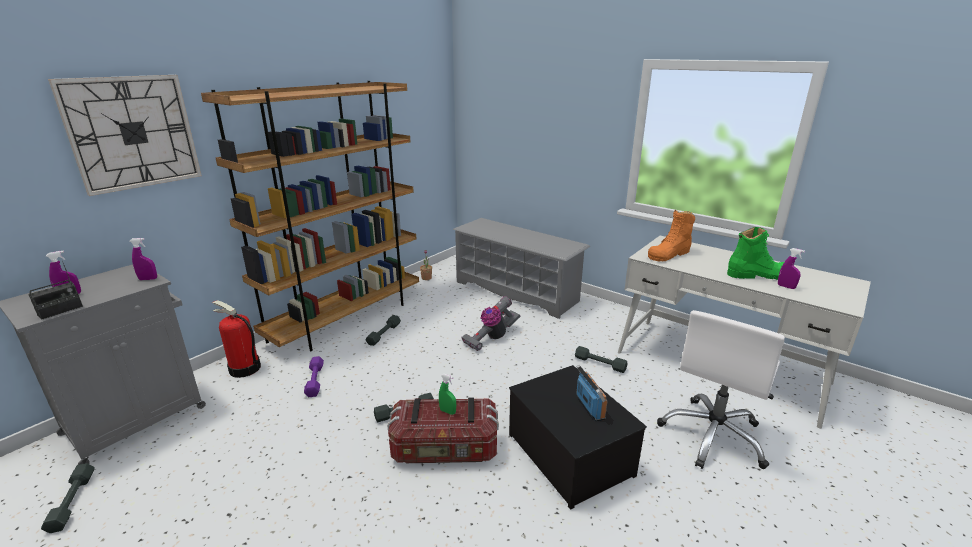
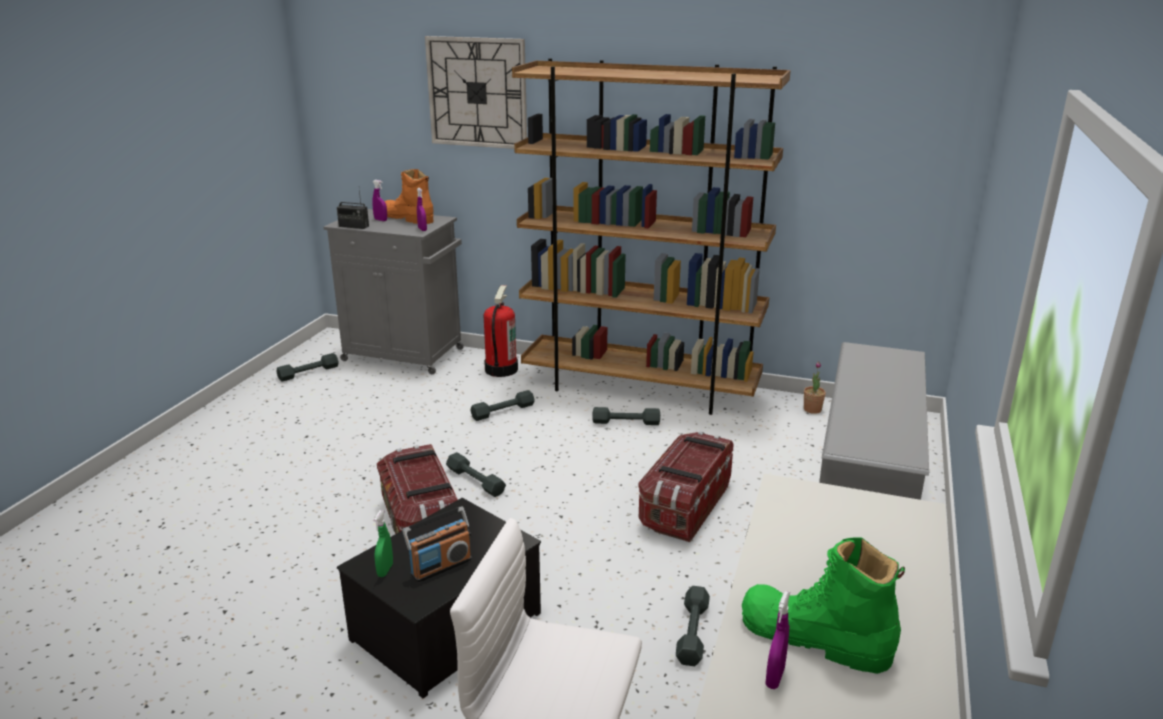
camera: 70 degrees right, 0 degrees up
purple dumbbell [304,356,324,397] -> grey dumbbell [470,390,535,421]
green spray bottle [439,374,456,415] -> green spray bottle moved to [373,510,393,577]
vacuum cleaner [461,296,520,351] -> storage box [638,431,734,542]
orange boot [648,210,695,262] -> orange boot moved to [384,169,434,224]
green boot [727,227,784,280] -> green boot turned 135 degrees clockwise [742,537,905,674]

